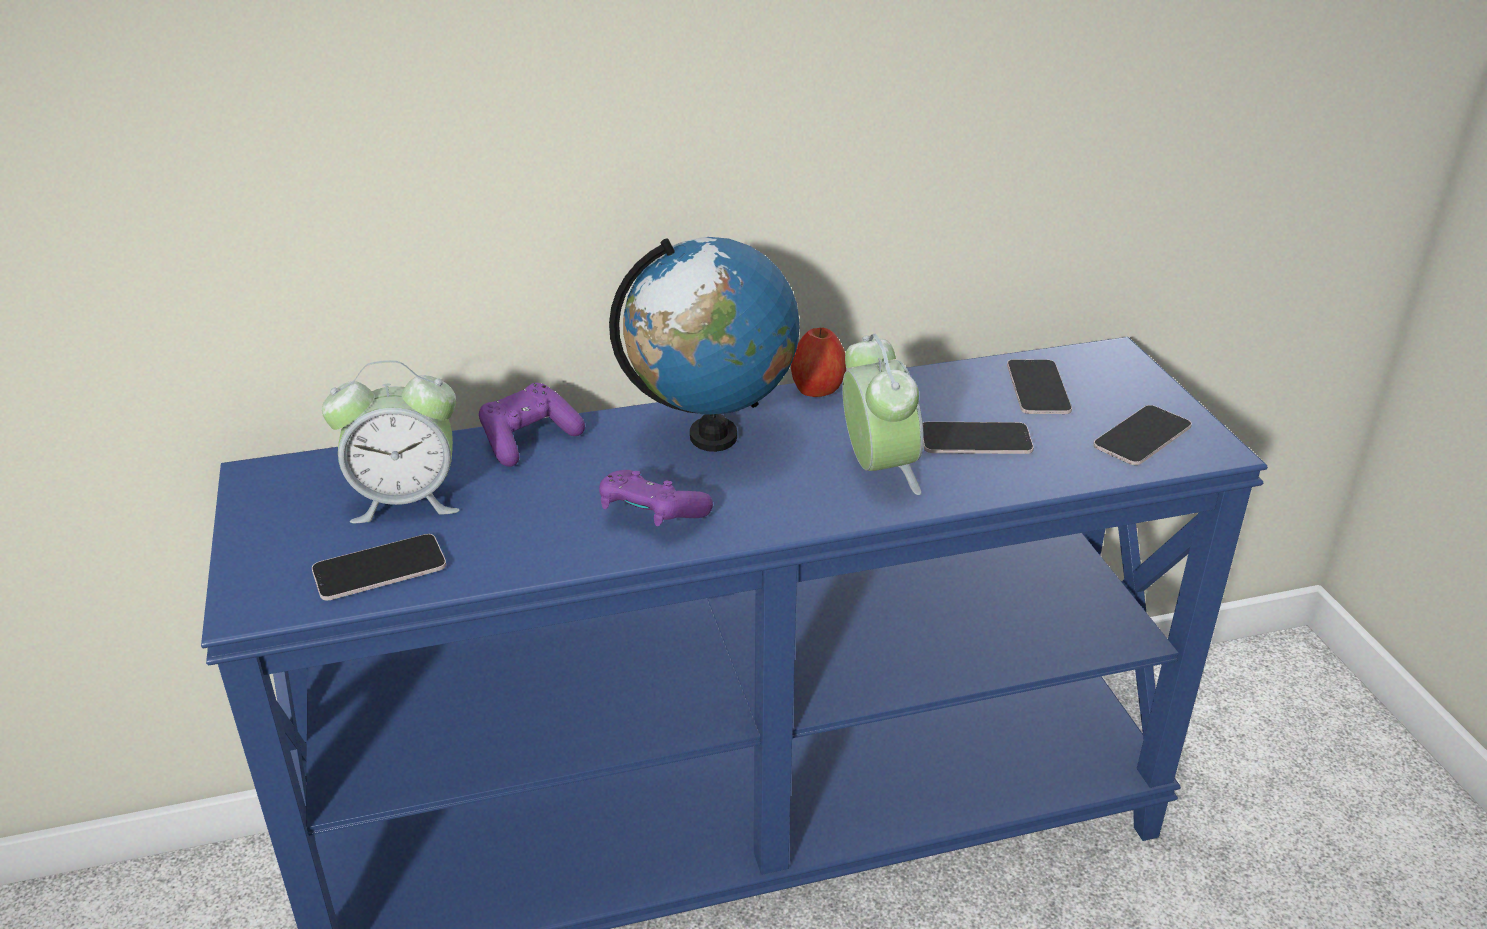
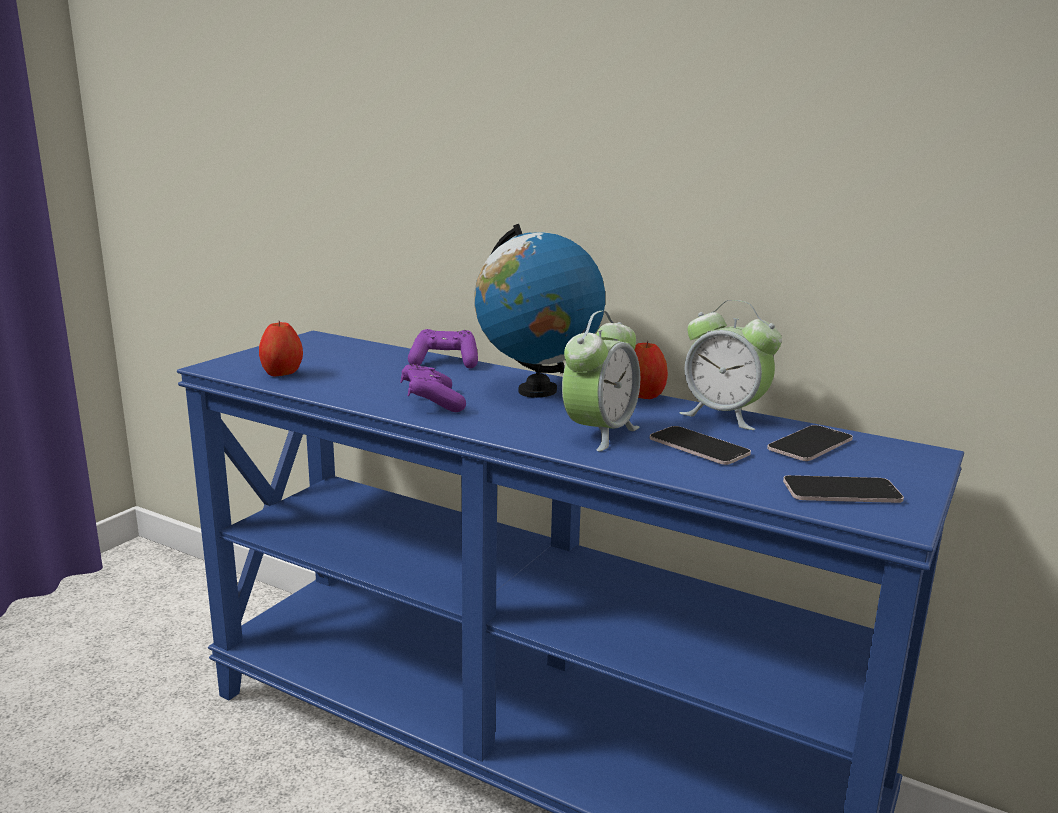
camera: 45 degrees right, 15 degrees down
phone [312,534,446,600] -> apple [259,321,303,376]
alarm clock [322,360,460,523] -> alarm clock moved to [680,300,782,430]

